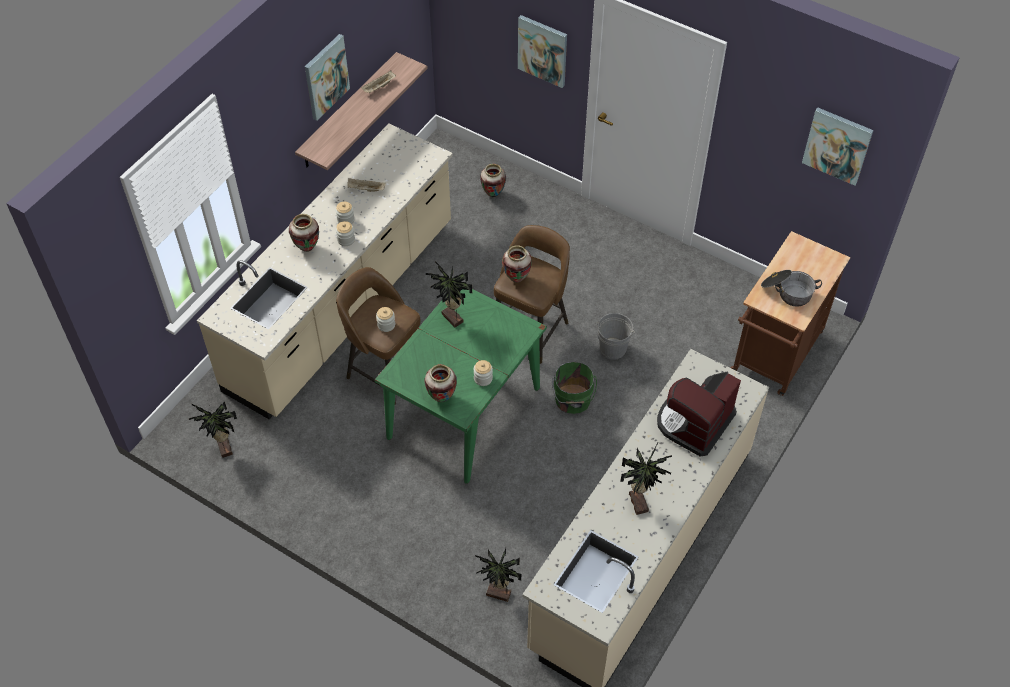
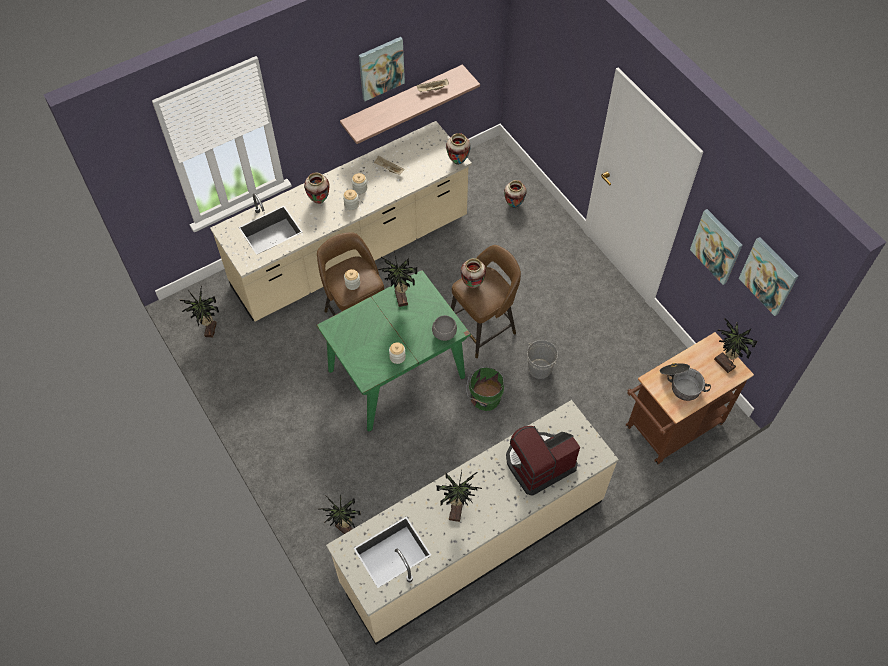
camera: 25 degrees right, 5 degrees up
vase [425,364,457,402] -> vase moved to [446,133,471,165]
picture [518,15,567,88] -> picture moved to [690,209,743,285]
none -> grey bowl [432,315,457,341]
none -> potted plant [714,318,758,373]

